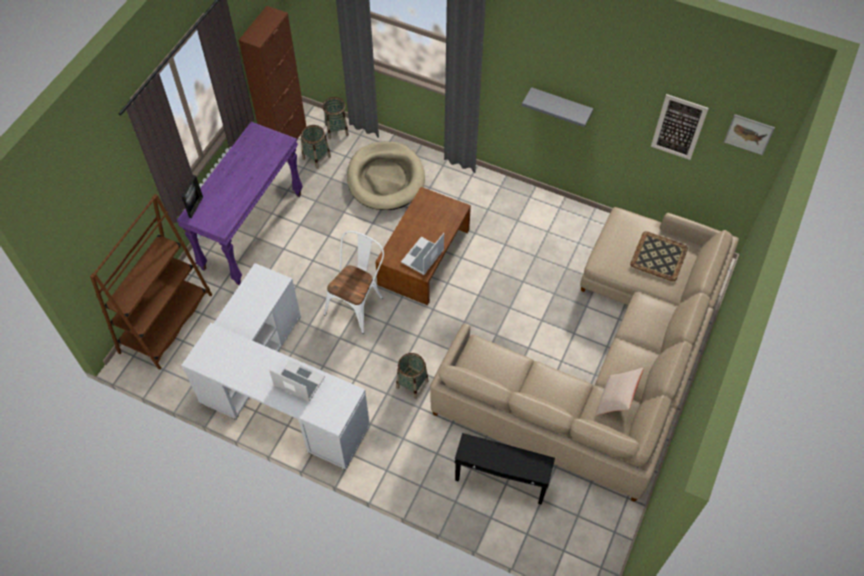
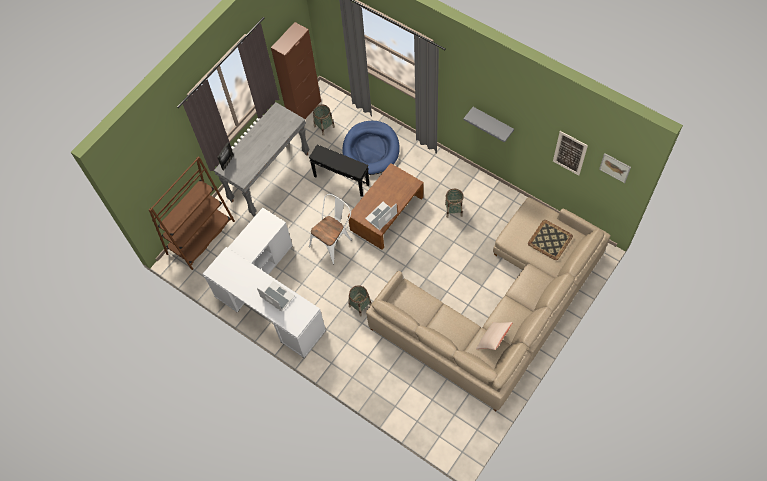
camera: 15 degrees right, 5 degrees up
purple console table [176,122,303,285] -> grey console table [214,102,310,217]
basket [323,97,349,139] -> basket moved to [445,189,464,218]
beige dog bed [347,142,425,210] -> blue dog bed [342,121,400,175]
black side table [455,433,555,505] -> black side table moved to [309,145,369,197]

